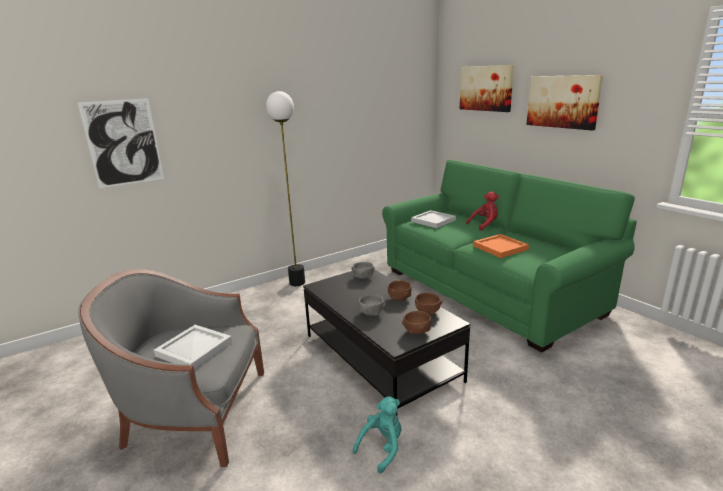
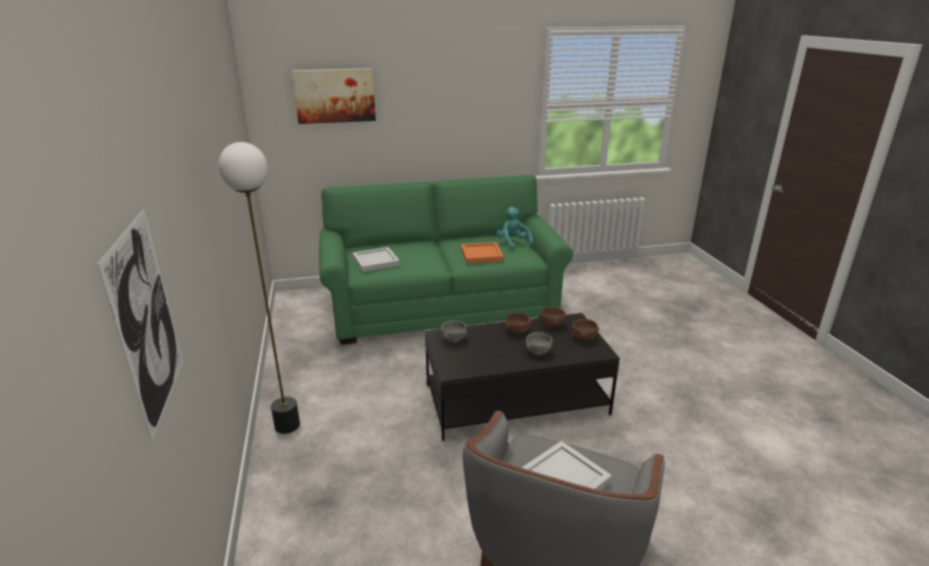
camera: 70 degrees left, 5 degrees up
turquoise plush toy [352,396,402,473] -> turquoise plush toy moved to [497,207,533,250]
red plush toy [466,192,499,231] -> none
picture [526,75,603,131] -> none

